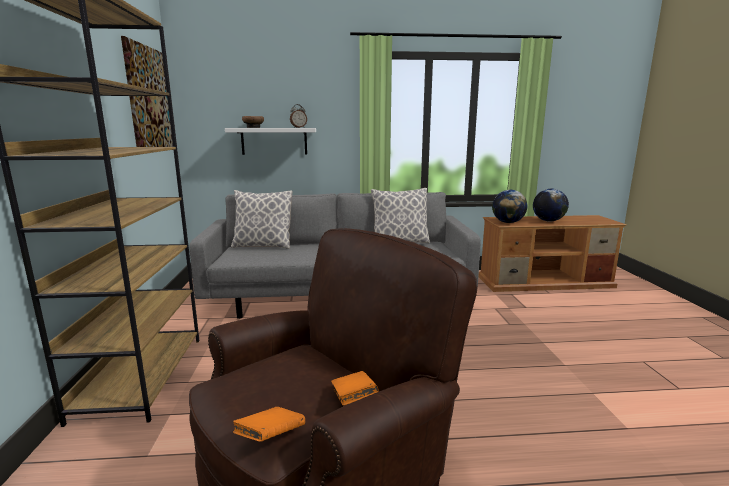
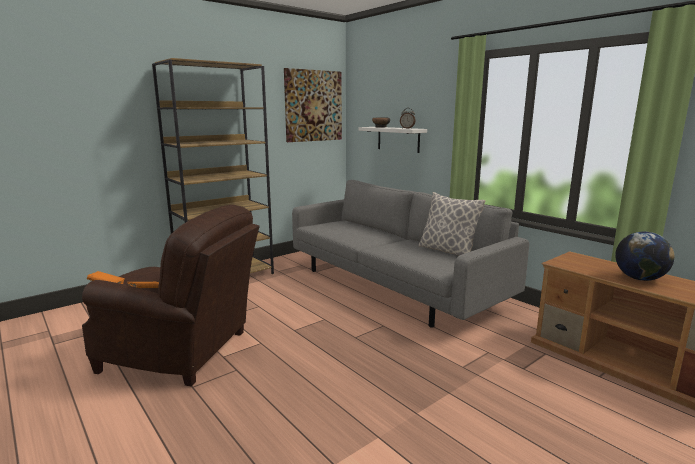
camera: 55 degrees right, 0 degrees up
pillow [231,190,293,249] -> none
globe [492,190,527,223] -> none

